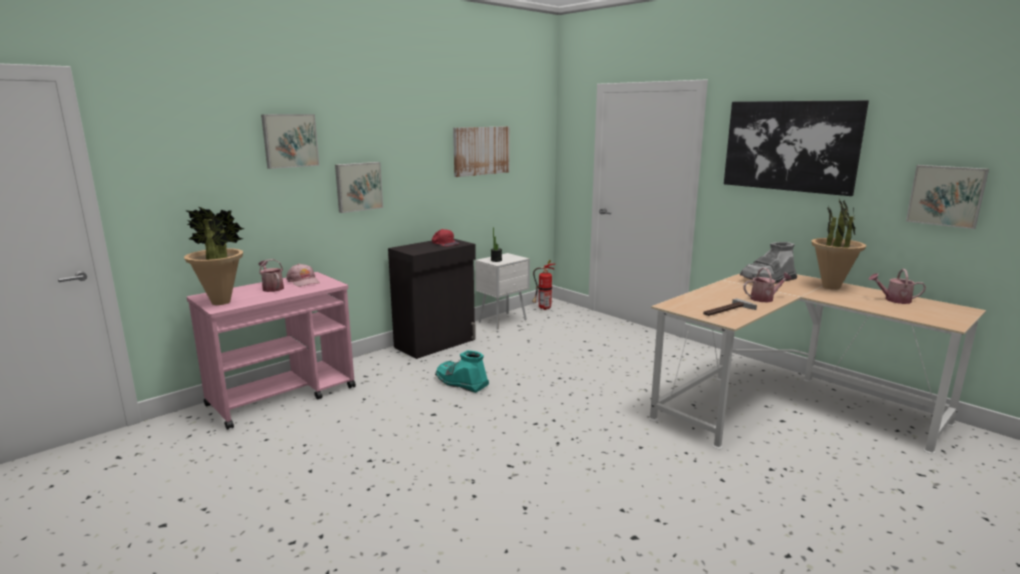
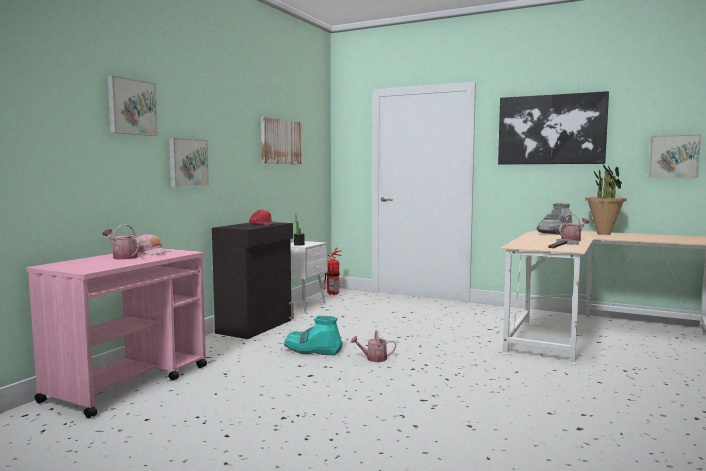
camera: 20 degrees left, 10 degrees down
potted plant [184,206,244,305] -> none
watering can [869,269,926,304] -> watering can moved to [350,330,396,362]

